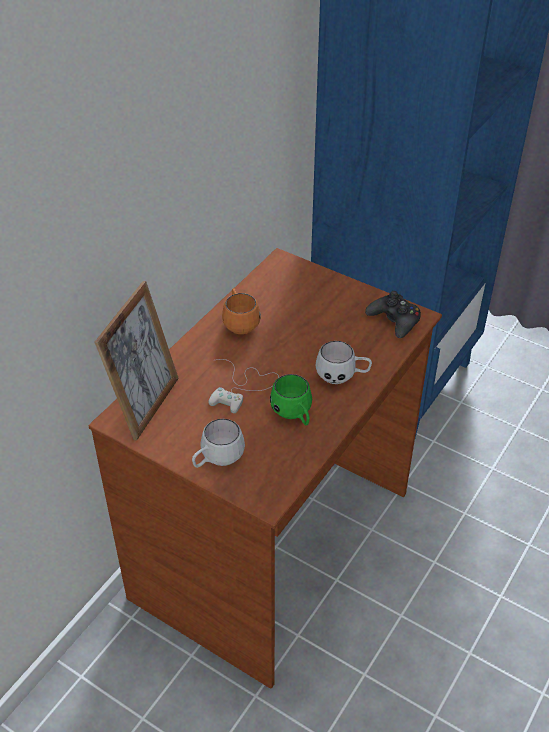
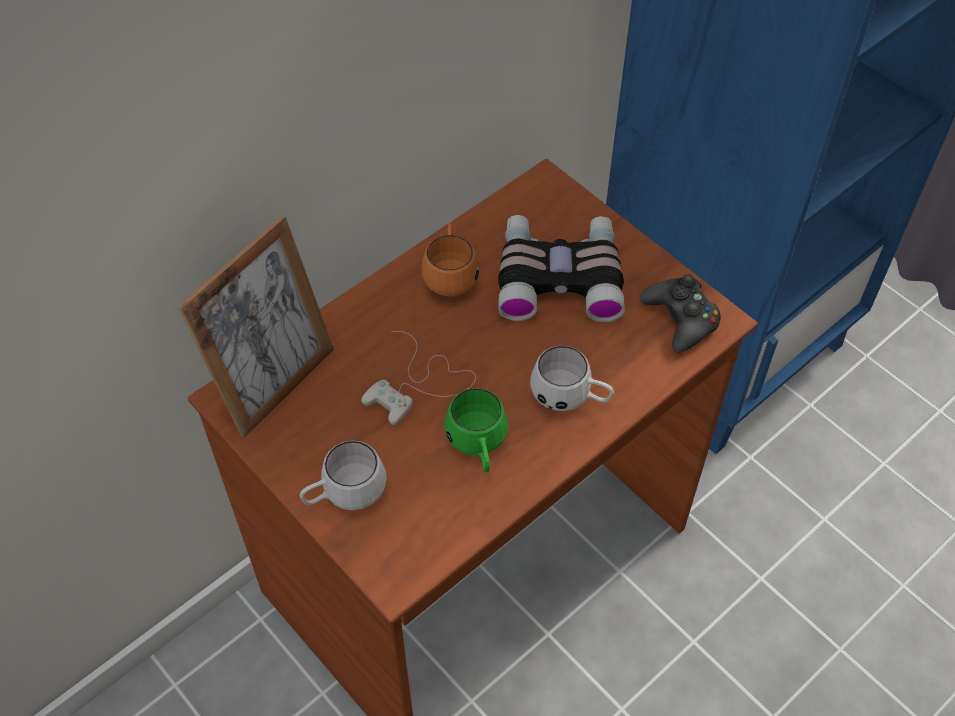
camera: 15 degrees right, 10 degrees up
none -> binoculars [498,215,625,322]

